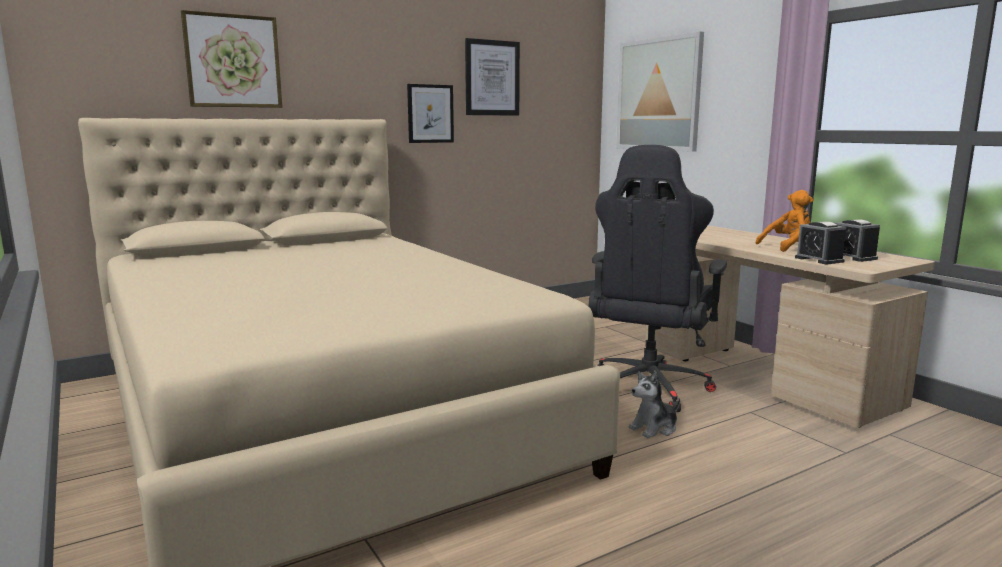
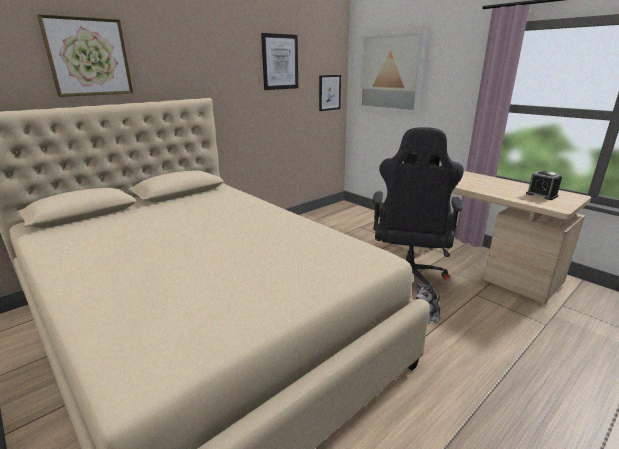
camera: 10 degrees left, 10 degrees up
picture [407,84,454,143] -> picture moved to [319,75,341,111]
orange plush toy [756,190,813,252] -> none
alarm clock [795,221,846,264] -> none

